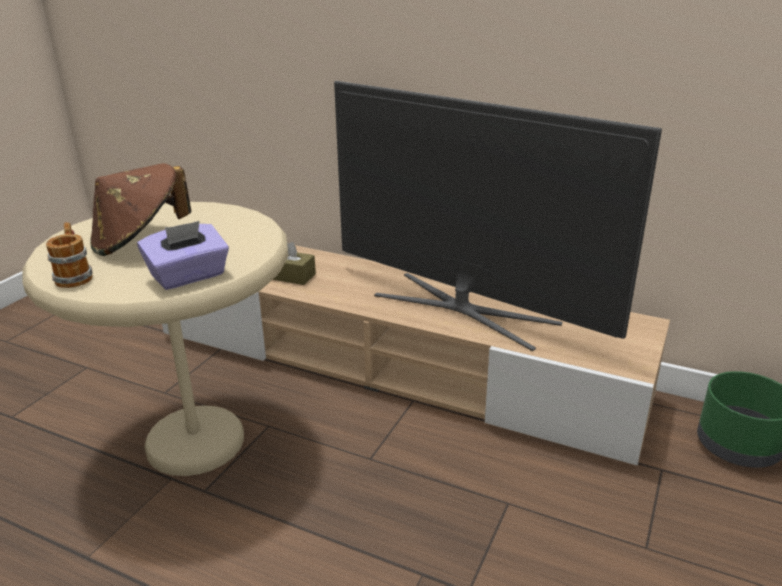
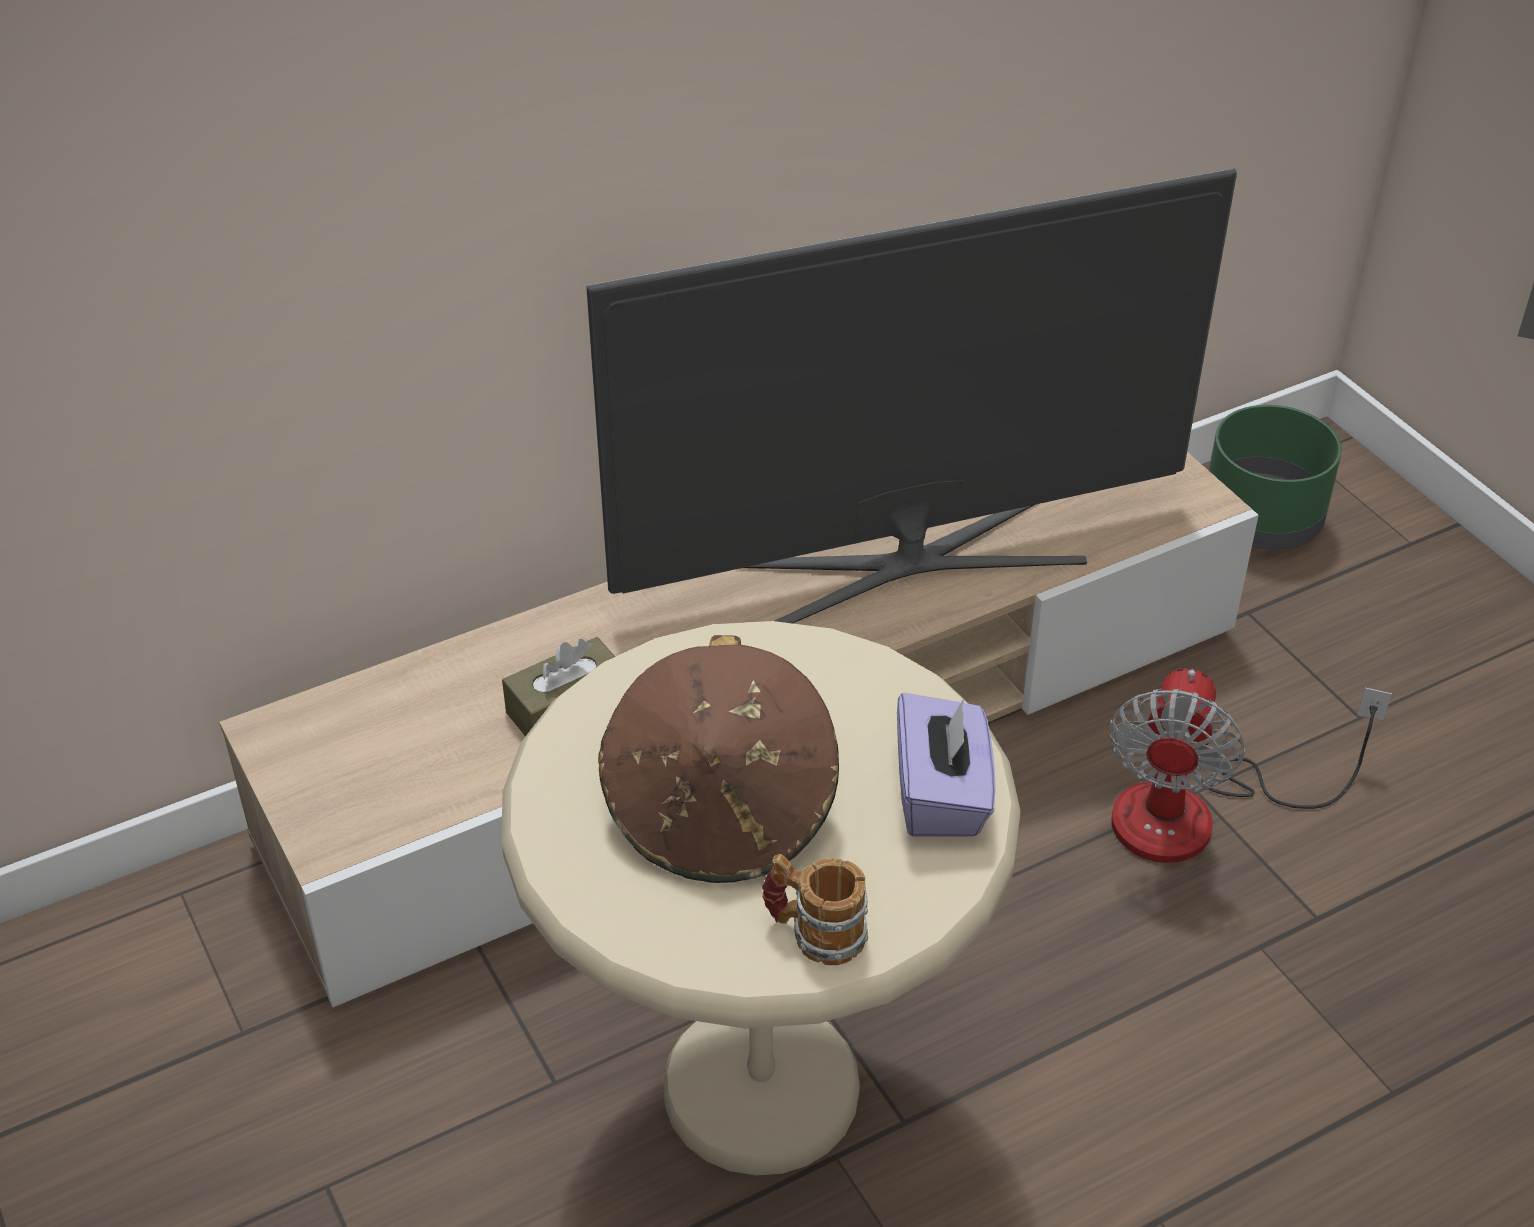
camera: 55 degrees left, 15 degrees up
none -> fan [1109,668,1392,863]

